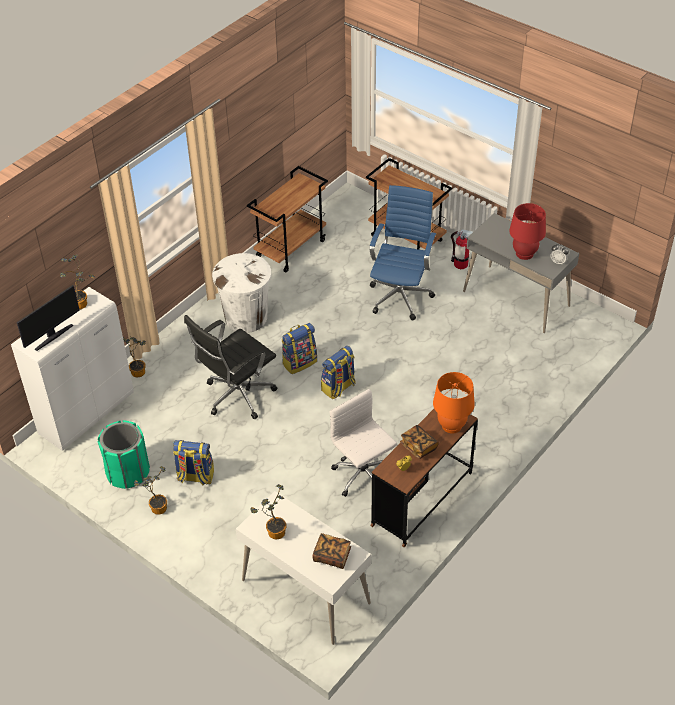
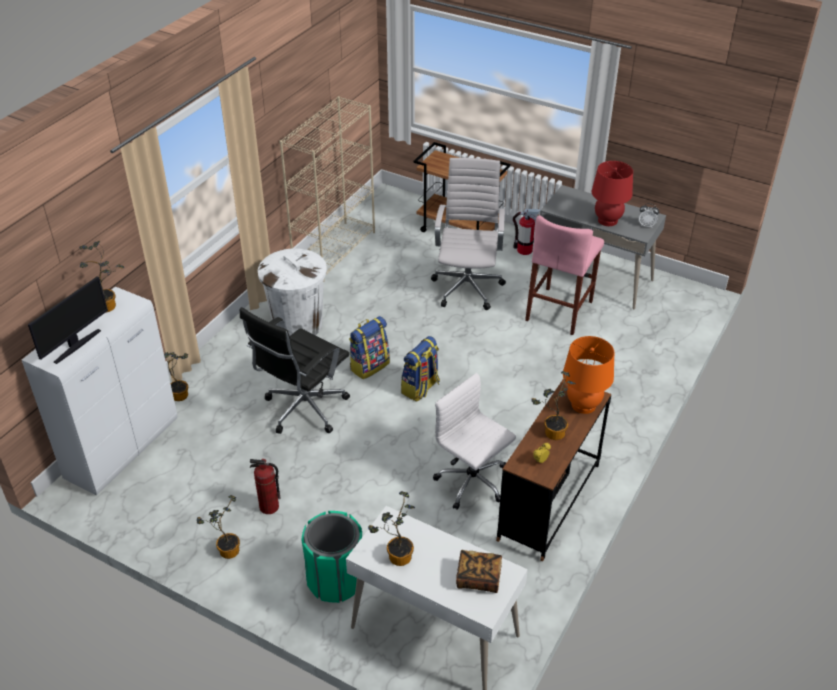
camera: 10 degrees left, 5 degrees down
green trash can [97,420,150,489] -> green trash can moved to [301,511,362,603]
backpack [173,440,214,485] -> fire extinguisher [250,459,280,514]
brown cart [247,166,328,272] -> beige bookcase [279,96,375,282]
blue office chair [370,185,436,320] -> white office chair [431,158,506,310]
book [400,425,439,459] -> potted plant [531,371,576,440]
none -> pink stool [525,216,604,335]

